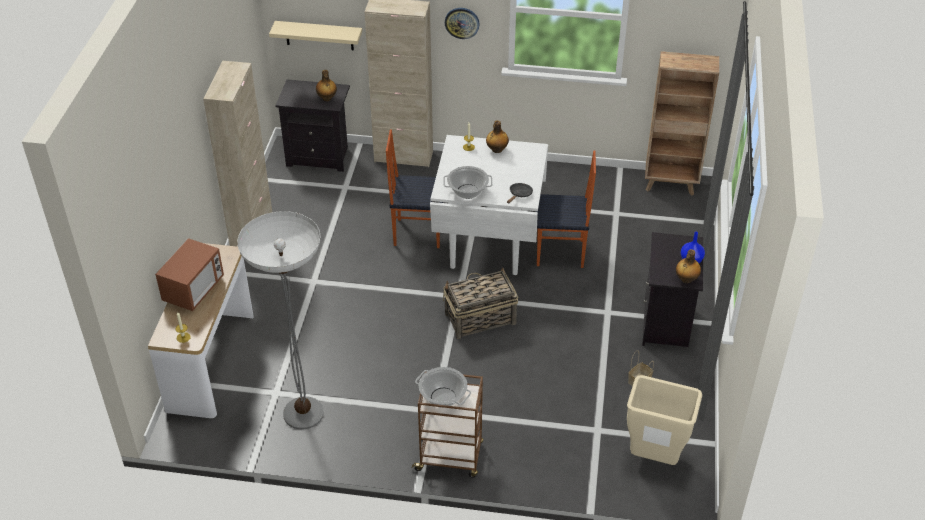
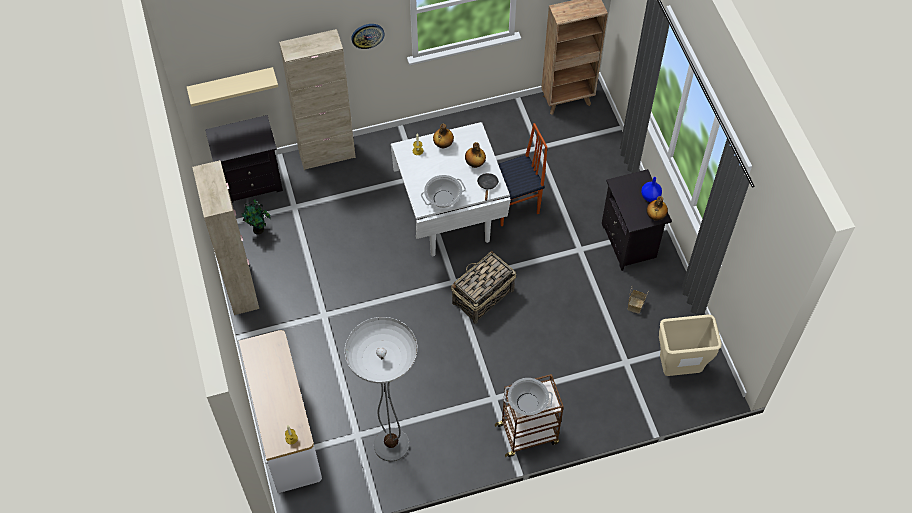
camera: 25 degrees left, 15 degrees up
microwave [155,238,224,311] -> none
bottle [316,70,337,101] -> bottle moved to [465,142,486,168]
chair [386,129,443,248] -> none
none -> potted plant [241,199,271,235]

